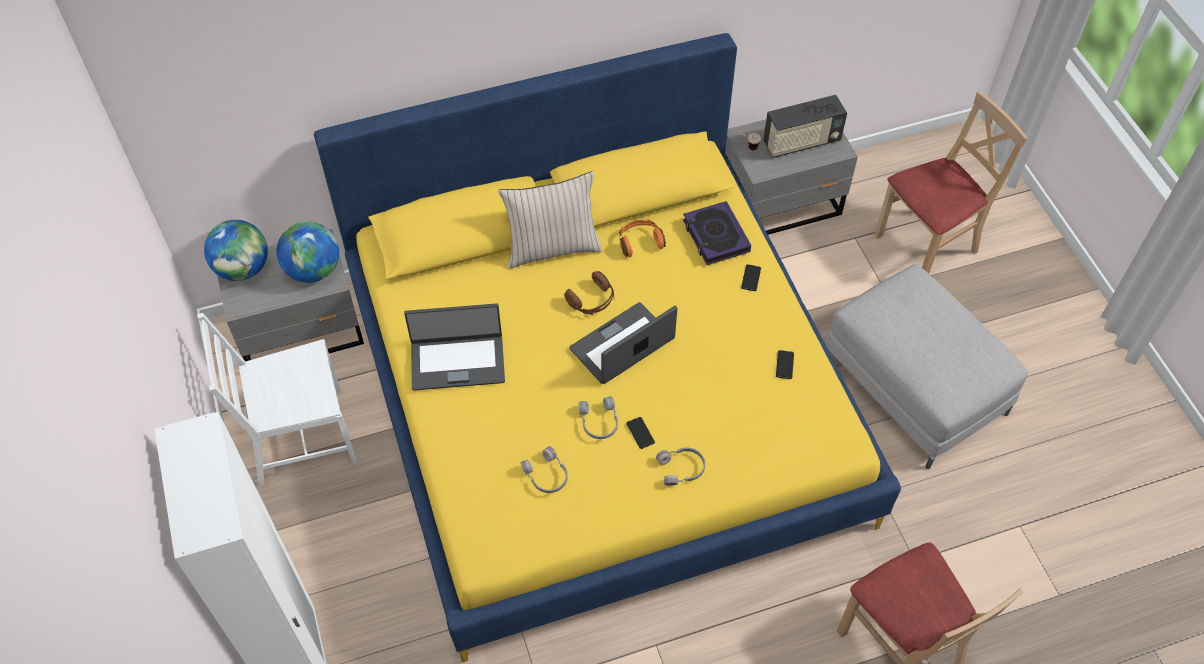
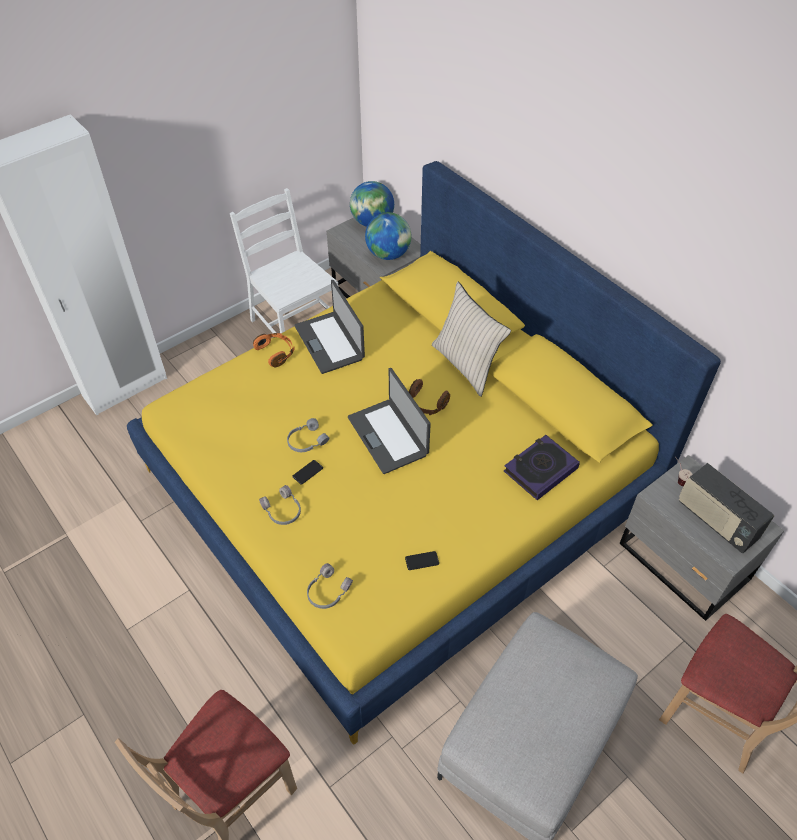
camera: 70 degrees right, 5 degrees down
grey headphones [521,446,568,493] -> grey headphones moved to [307,563,353,609]
laptop [569,302,677,384] -> laptop turned 150 degrees counterclockwise [348,368,431,474]
orange headphones [619,219,666,257] -> orange headphones moved to [253,333,295,367]
phone [741,264,761,291] -> none

